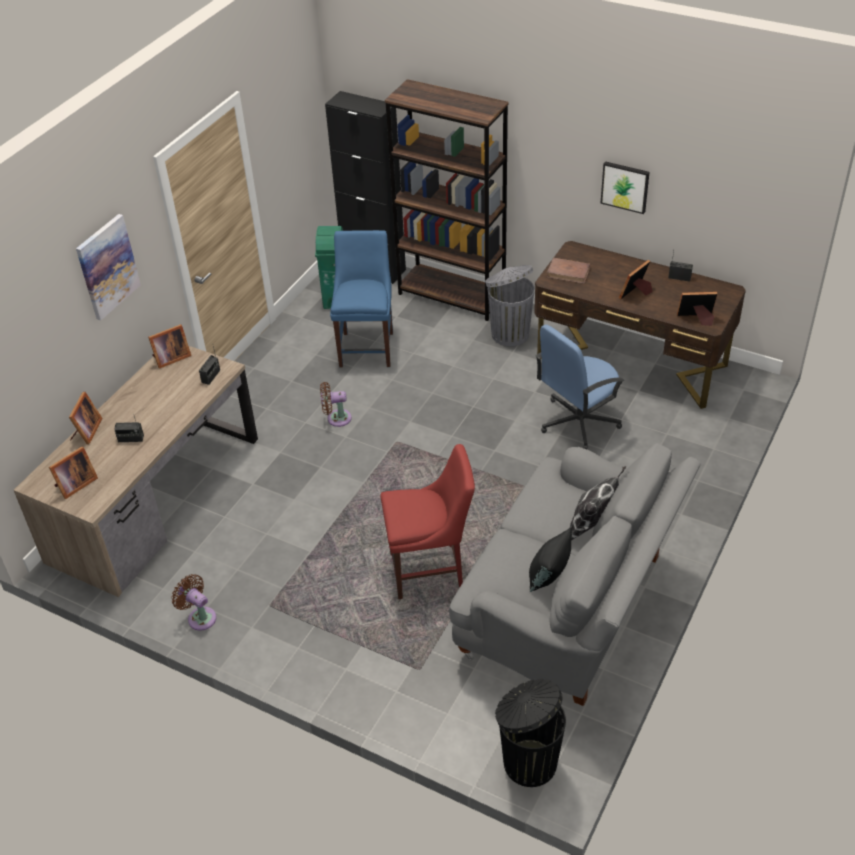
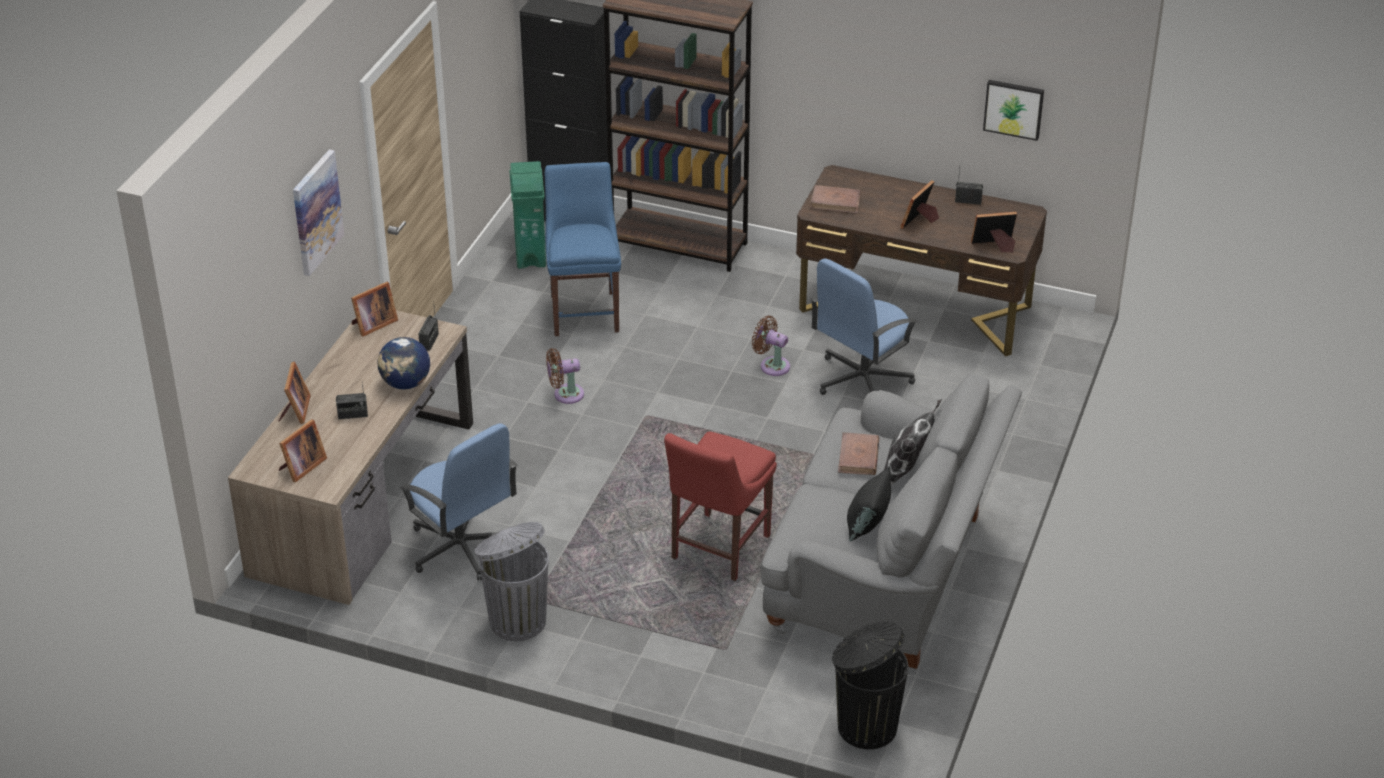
camera: 10 degrees left, 5 degrees down
brown fan [171,574,217,631] -> brown fan moved to [752,316,790,376]
red chair [380,444,475,599] -> red chair turned 135 degrees clockwise [664,432,777,581]
grey trash can [485,265,535,346] -> grey trash can moved to [475,522,549,641]
picture [600,161,650,214] -> picture moved to [983,80,1044,141]
none -> globe [378,337,430,389]
none -> blue office chair [400,423,517,581]
none -> brown book [838,432,879,475]

